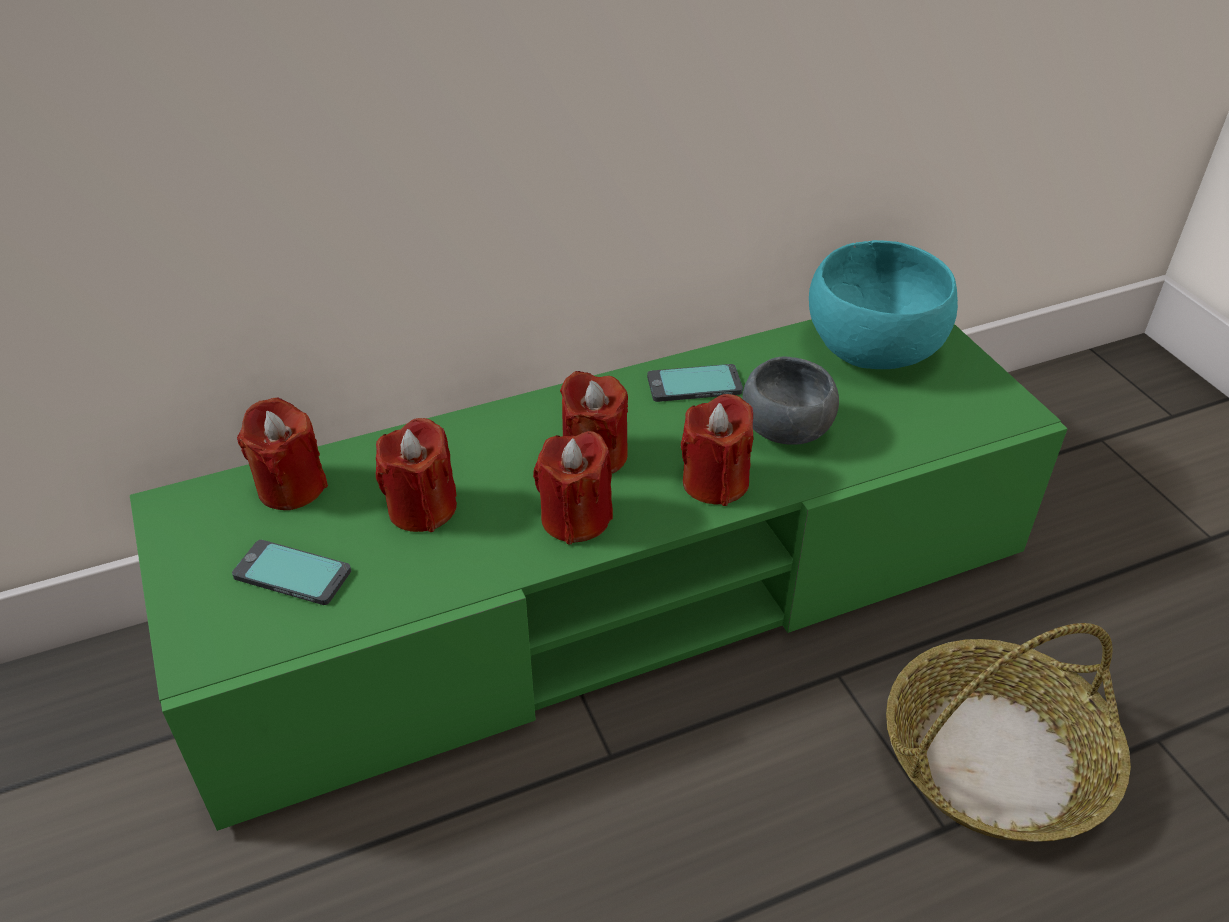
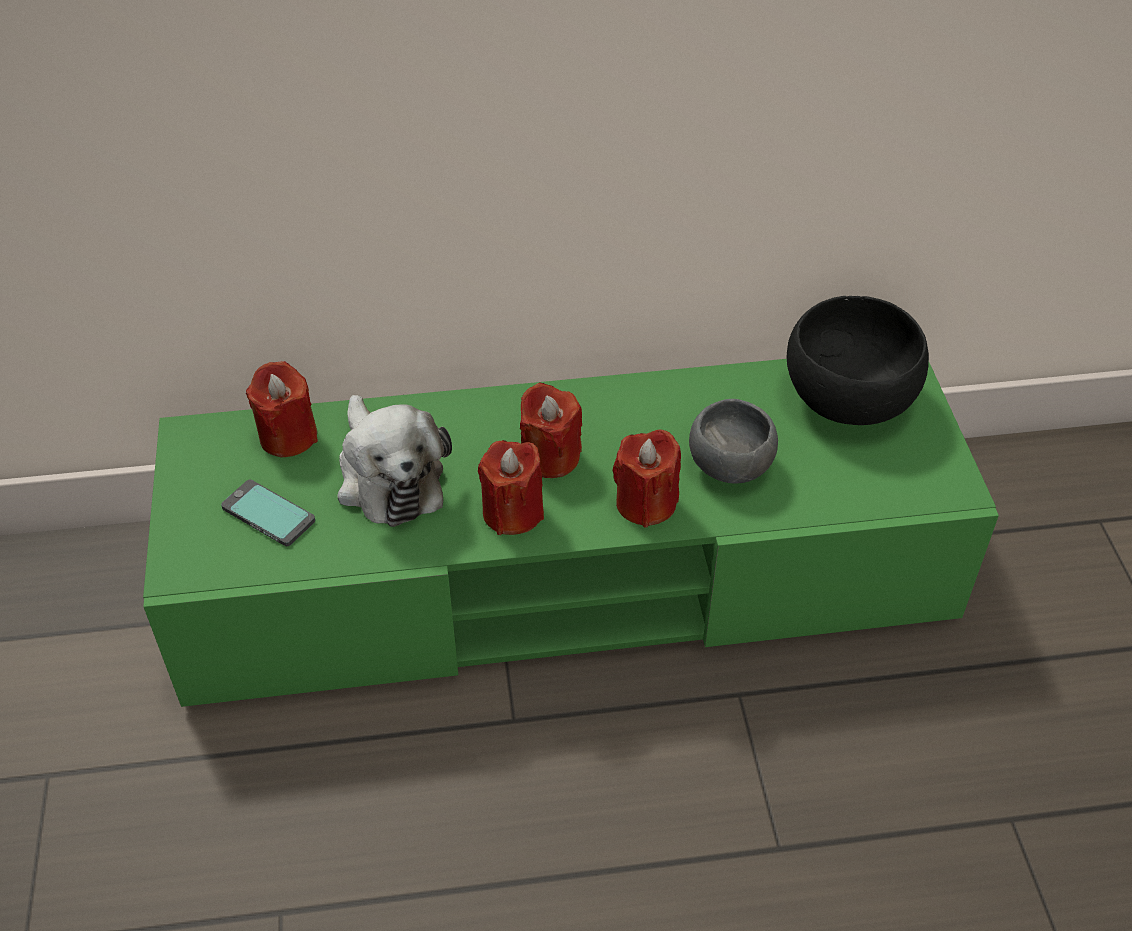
camera: 15 degrees right, 5 degrees up
red candle [376,418,457,532] -> plush toy [338,395,452,527]
phone [647,364,743,402] -> none
turquoise bowl [809,240,958,369] -> black bowl [787,296,929,425]
basket [886,623,1131,842] -> none

